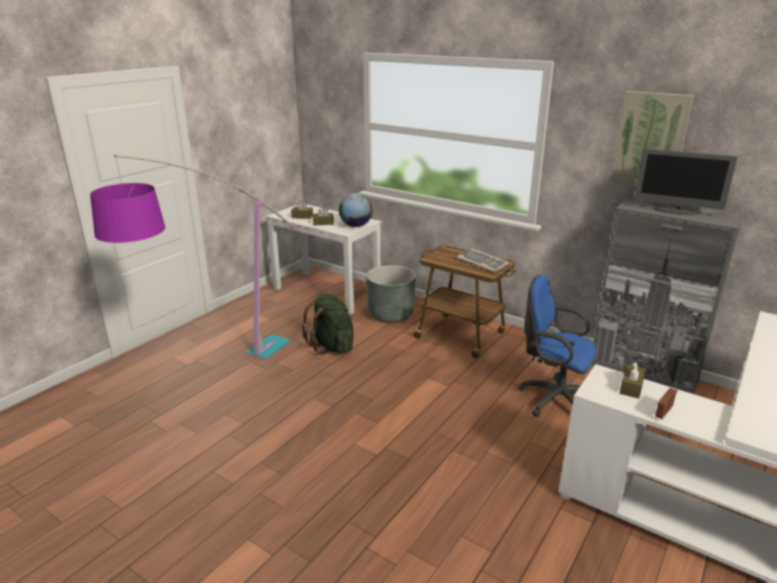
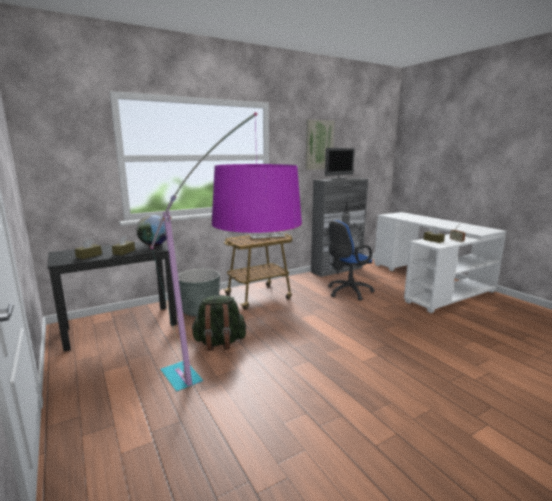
camera: 65 degrees left, 10 degrees down
white desk [266,204,382,315] -> black desk [47,242,177,352]

